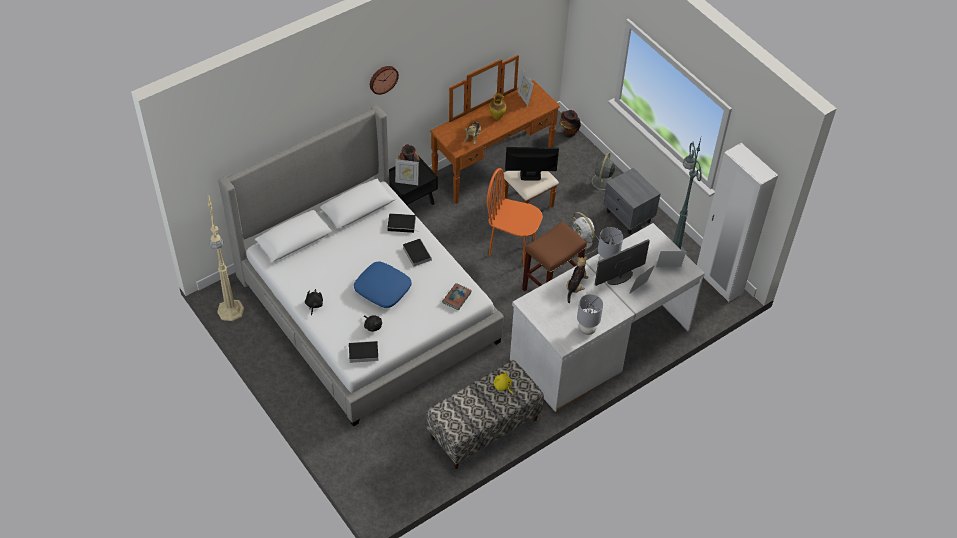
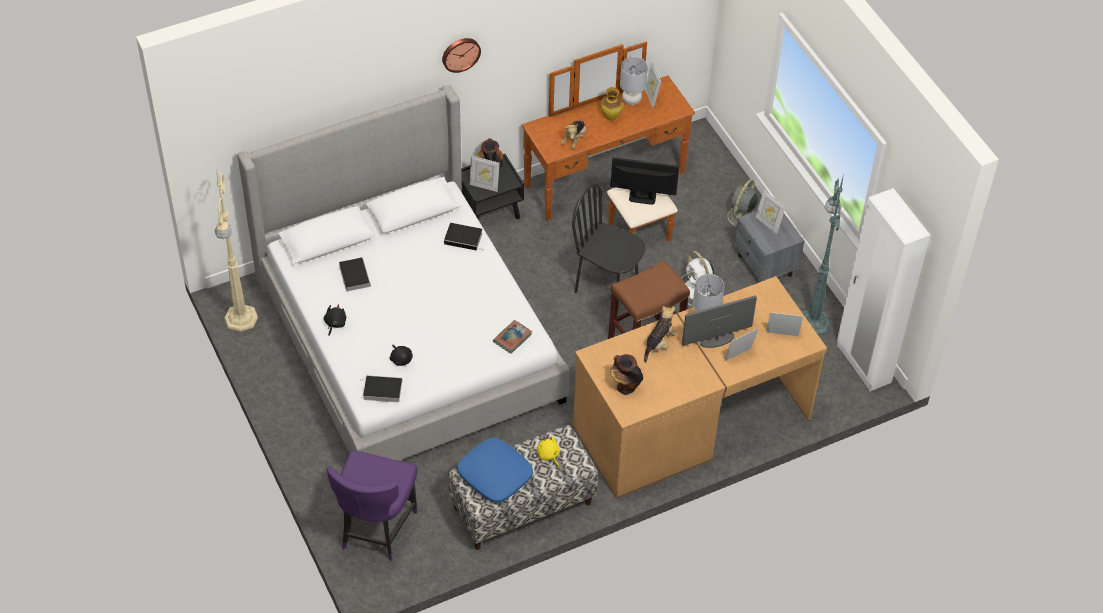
camera: 10 degrees right, 0 degrees up
blue pillow [354,262,411,308] -> blue pillow moved to [457,437,533,503]
book [403,238,431,267] -> book moved to [339,257,371,291]
orange chair [487,168,543,266] -> black chair [572,183,645,304]
white desk [510,223,705,412] -> brown desk [573,276,827,498]
vase [560,110,581,138] -> vase moved to [610,354,643,395]
grey table lamp [577,294,603,335] -> grey table lamp moved to [620,57,648,105]
none -> purple chair [327,450,418,561]
none -> picture frame [756,190,786,234]

